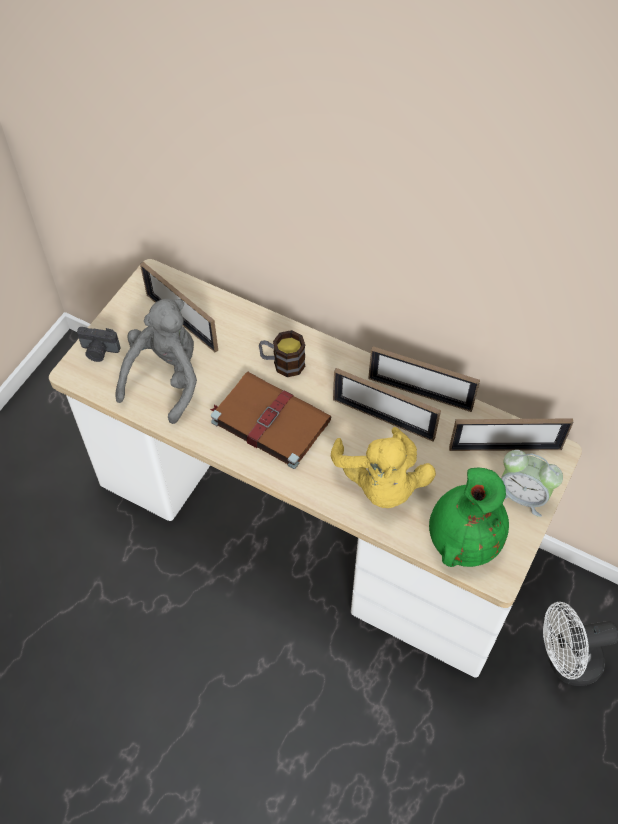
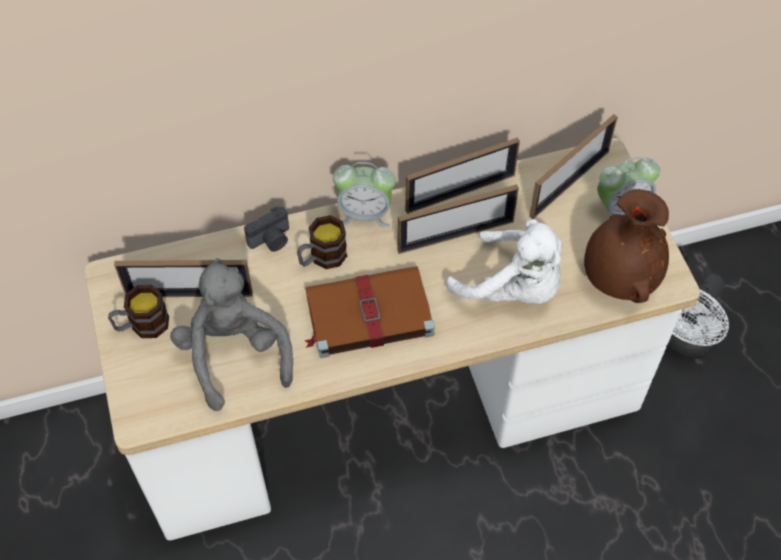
camera: 45 degrees left, 0 degrees up
camera [77,327,121,362] -> camera moved to [244,206,289,252]
yellow plush toy [331,427,436,508] -> white plush toy [446,219,563,304]
green vase [429,468,509,567] -> brown vase [584,189,669,303]
none -> mug [108,285,169,338]
none -> alarm clock [333,162,396,227]

